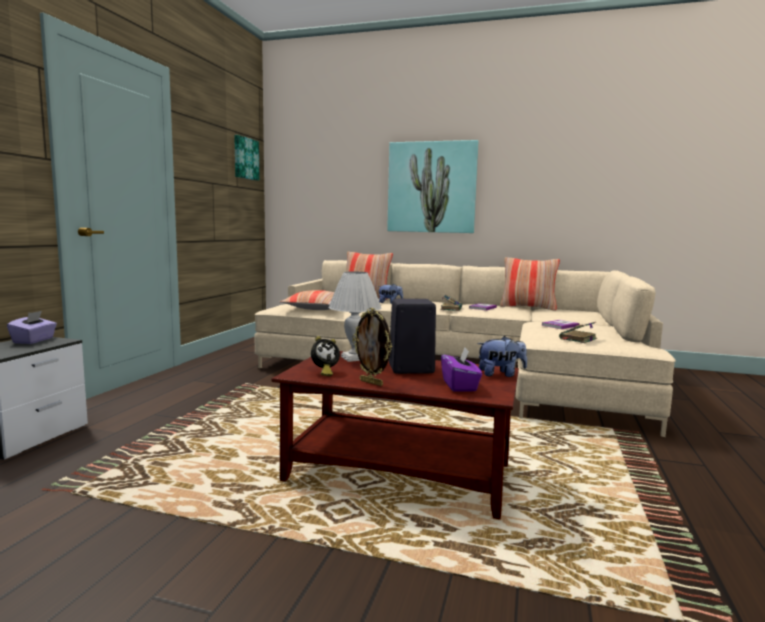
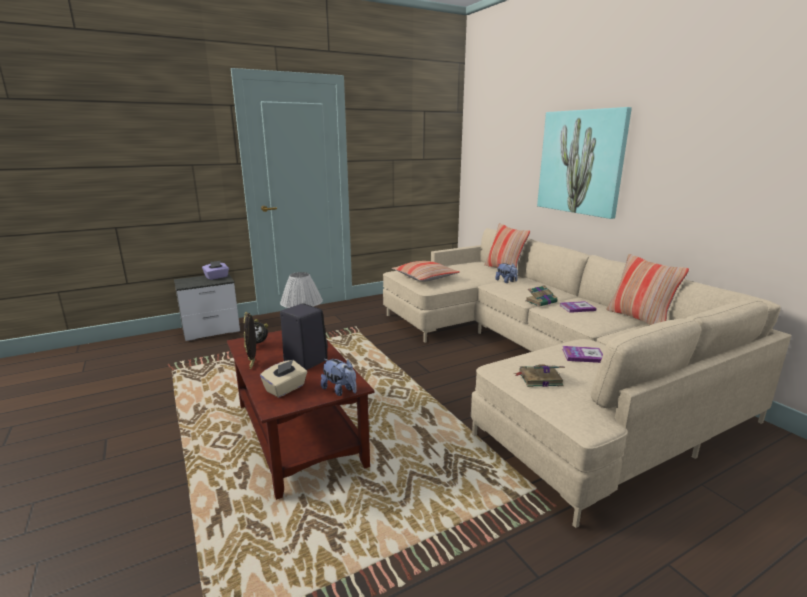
camera: 45 degrees right, 10 degrees up
picture [234,135,260,181] -> none
purple tissue box [441,348,482,392] -> beige tissue box [260,360,307,398]

